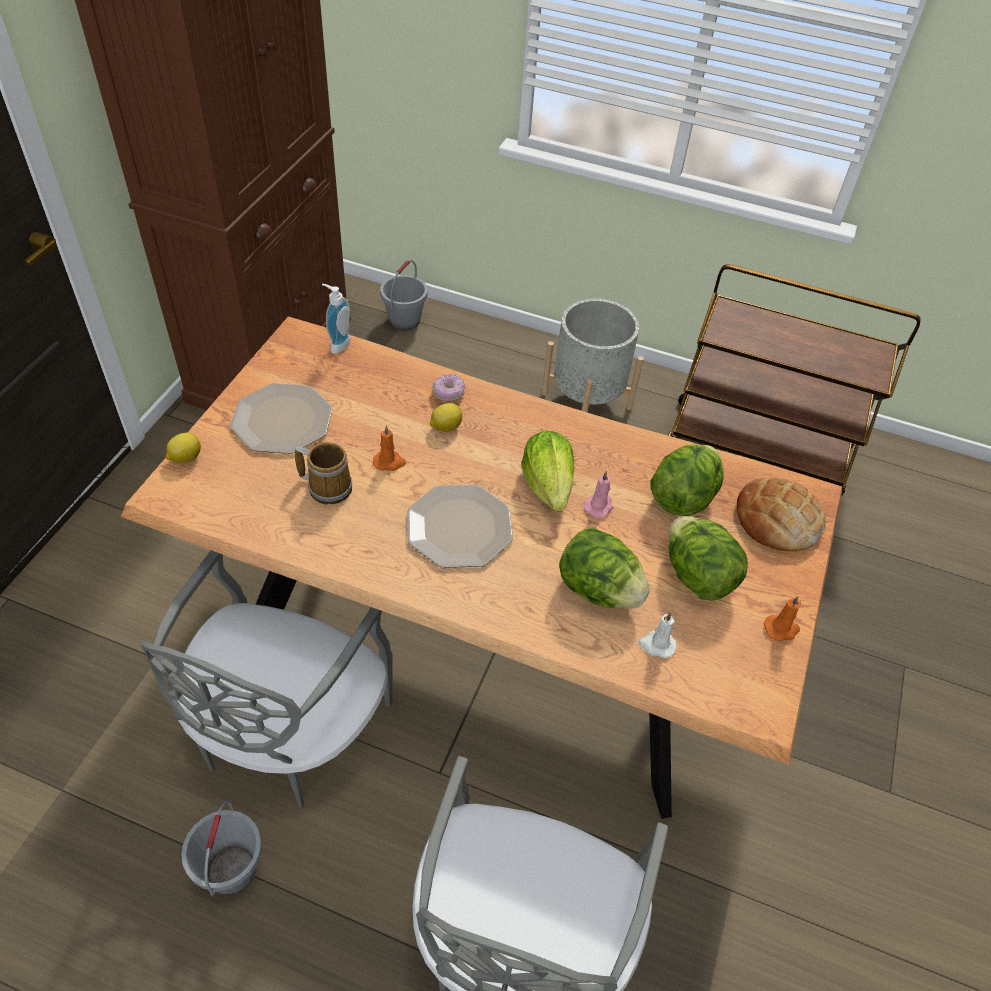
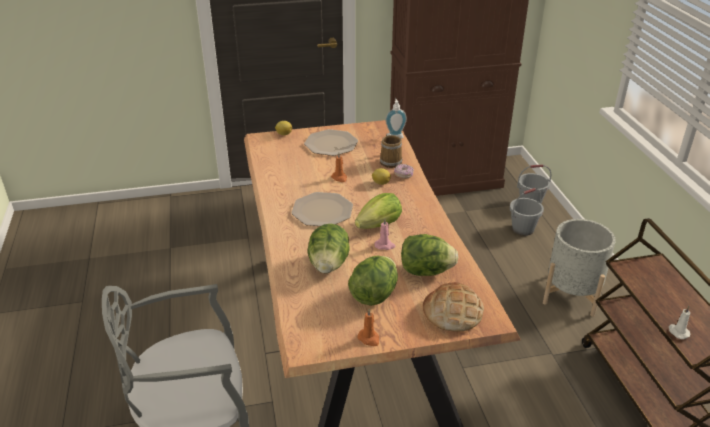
camera: 60 degrees right, 15 degrees down
grey chair [140,550,393,809] -> none
grey bucket [181,800,262,896] -> grey bucket moved to [510,188,544,236]
mug [295,442,352,504] -> mug moved to [380,133,403,168]
white candle [638,612,677,658] -> white candle moved to [669,306,690,339]

